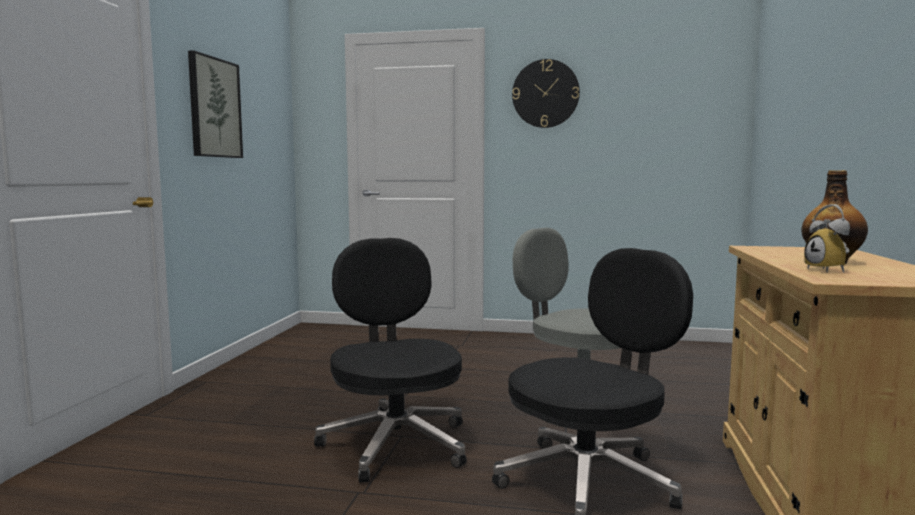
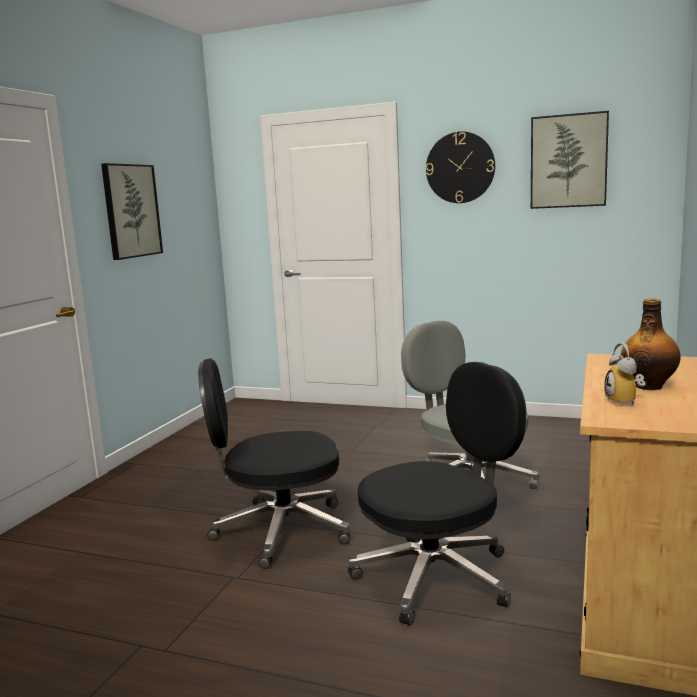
camera: 10 degrees right, 5 degrees up
black office chair [314,238,467,482] -> black office chair turned 90 degrees counterclockwise [198,358,350,569]
none -> picture [531,111,609,209]

